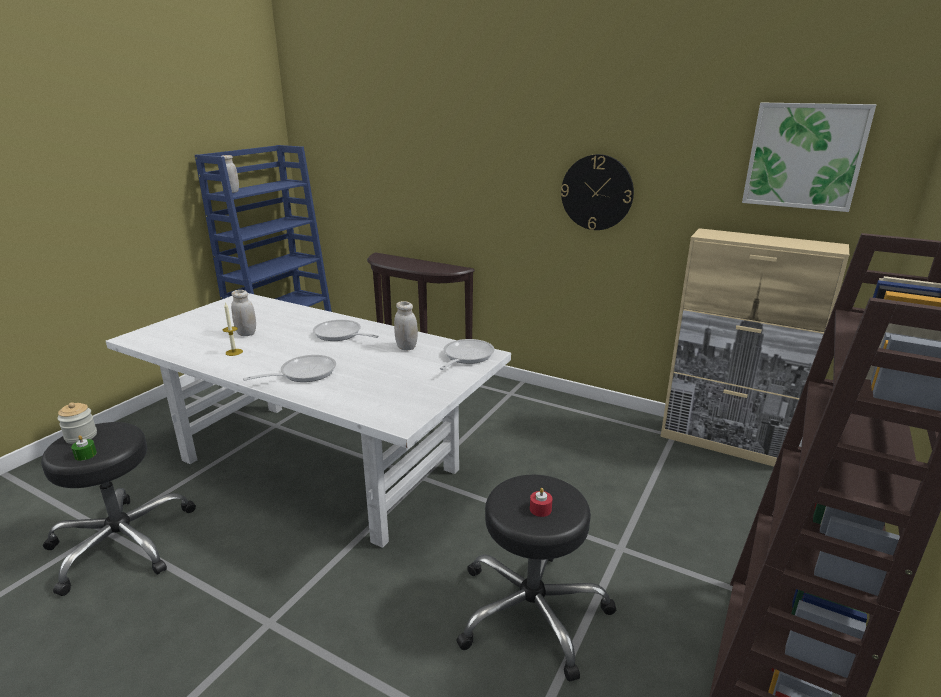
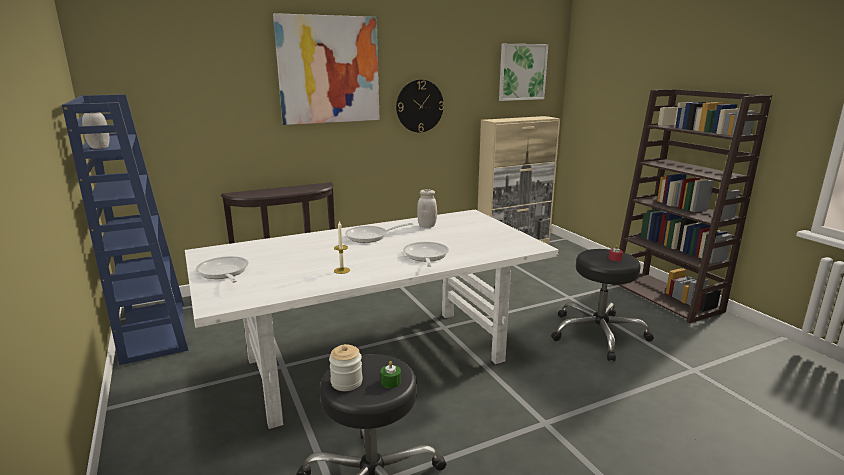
camera: 55 degrees left, 5 degrees down
white jar [231,290,256,336] -> none
frying pan [440,339,495,370] -> frying pan moved to [196,256,249,283]
none -> picture [273,13,380,125]

